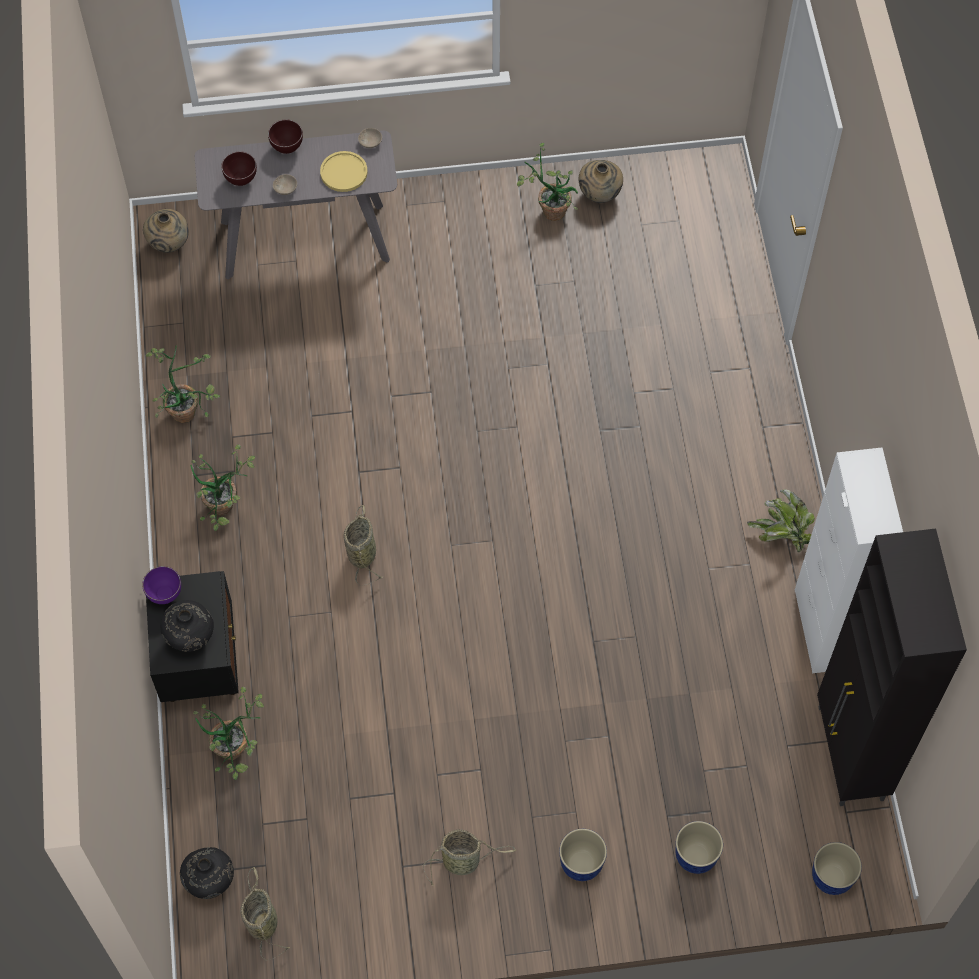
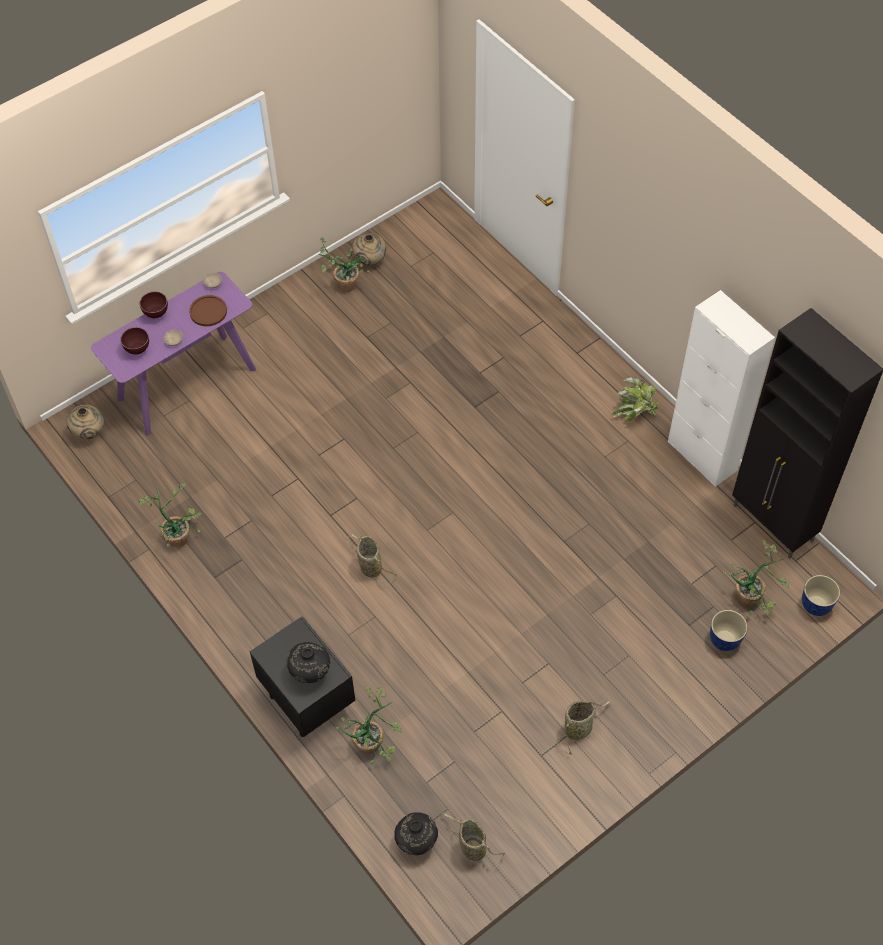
camera: 30 degrees left, 5 degrees down
purple bowl [142,566,181,604] -> none
potted plant [190,444,255,531] -> potted plant moved to [723,540,789,615]
grey console table [195,131,397,279] -> purple console table [91,272,256,436]
yellow plate [320,151,368,192] -> brown plate [189,295,227,326]
planter [559,829,607,881] -> none

